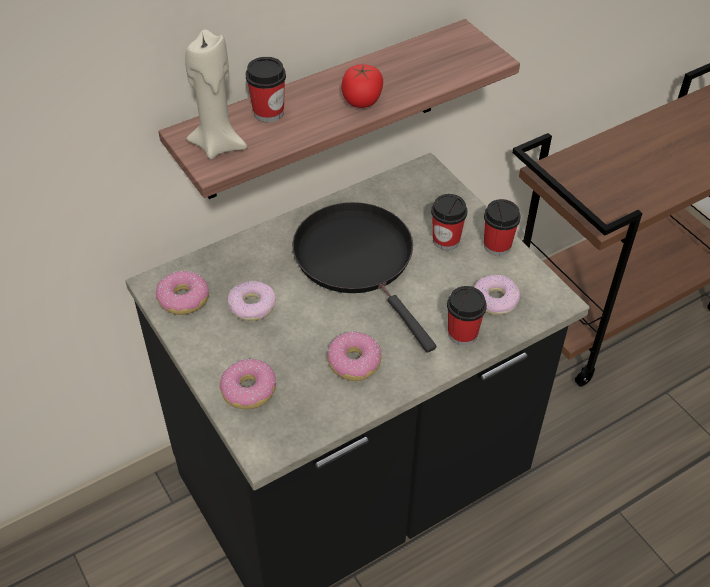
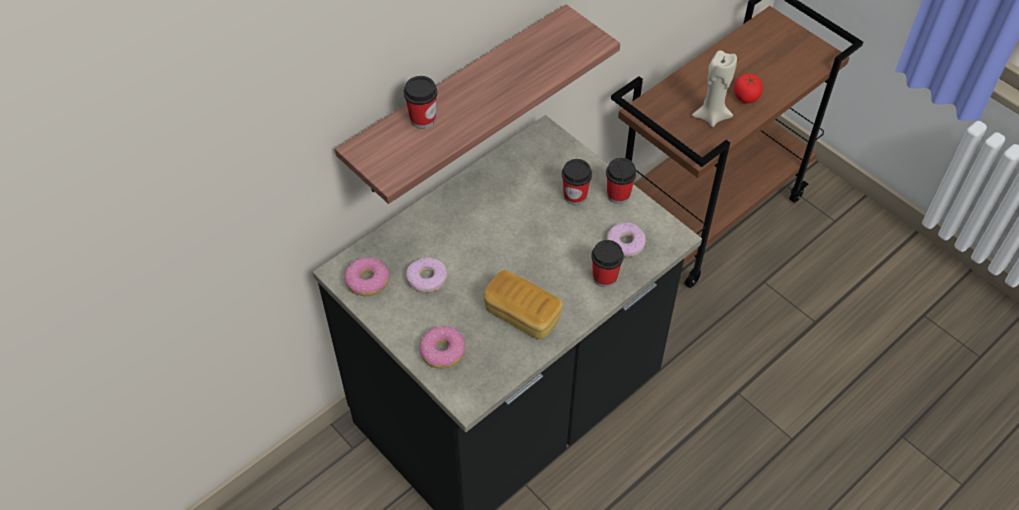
camera: 10 degrees left, 5 degrees up
beige candle [185,30,247,159] -> beige candle moved to [692,50,737,127]
black frying pan [292,202,436,352] -> none
donut [327,331,382,381] -> bread [484,270,563,339]
tomato [341,64,383,108] -> tomato moved to [734,74,763,103]

